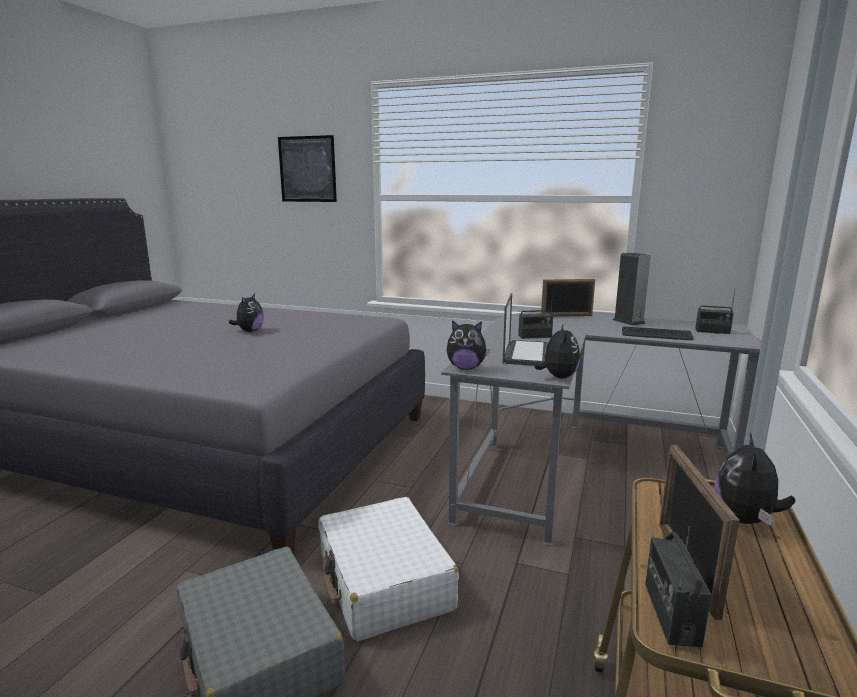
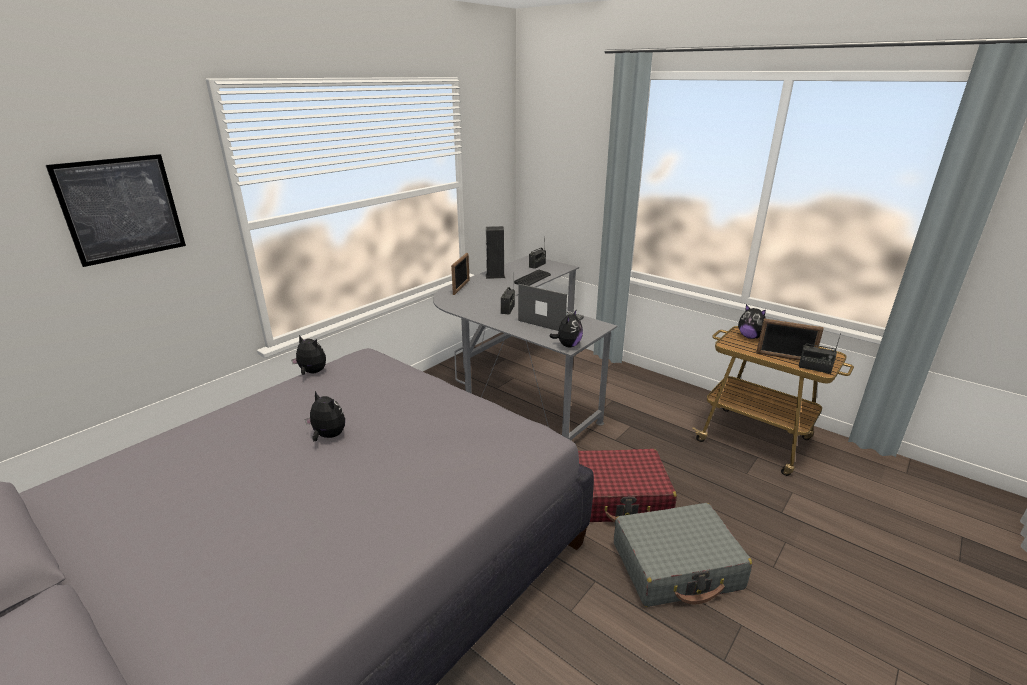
camera: 70 degrees left, 10 degrees up
white suitcase [318,497,459,642] -> red suitcase [578,449,677,522]
plush toy [534,323,580,379] -> plush toy moved to [291,335,326,375]

